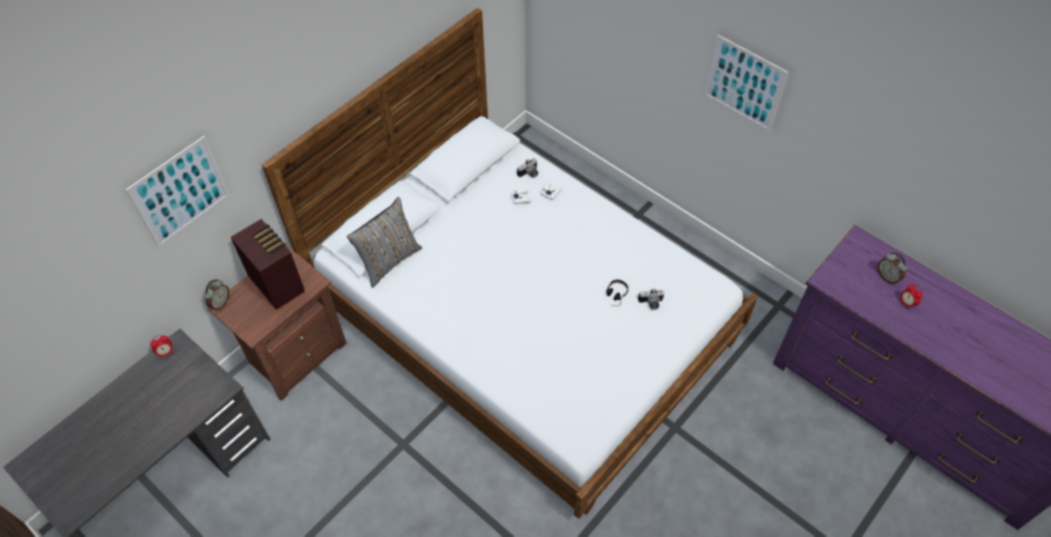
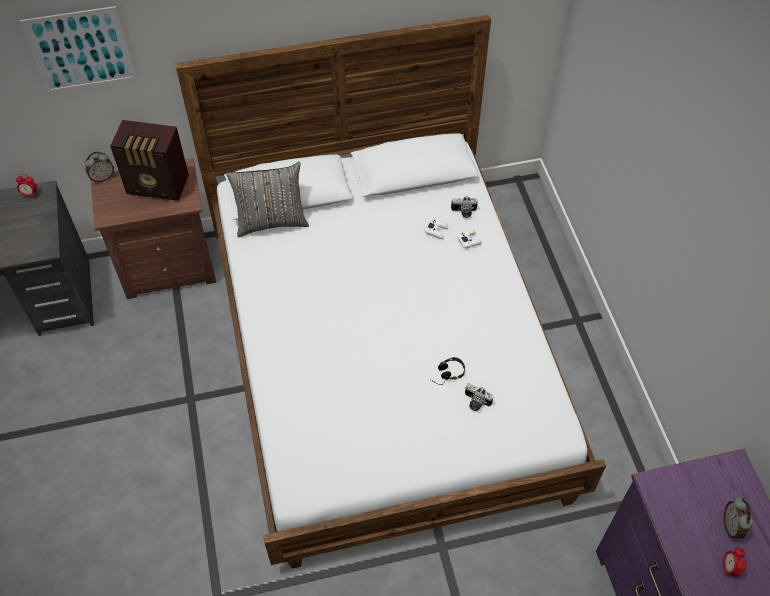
camera: 35 degrees right, 0 degrees up
radio [231,219,305,310] -> radio turned 105 degrees clockwise [110,120,189,201]
picture [704,35,788,132] -> none

